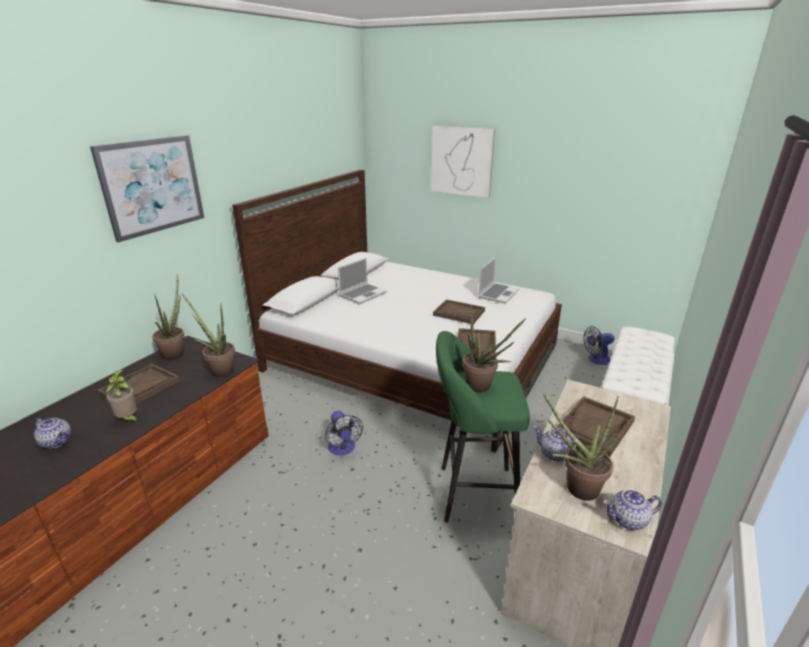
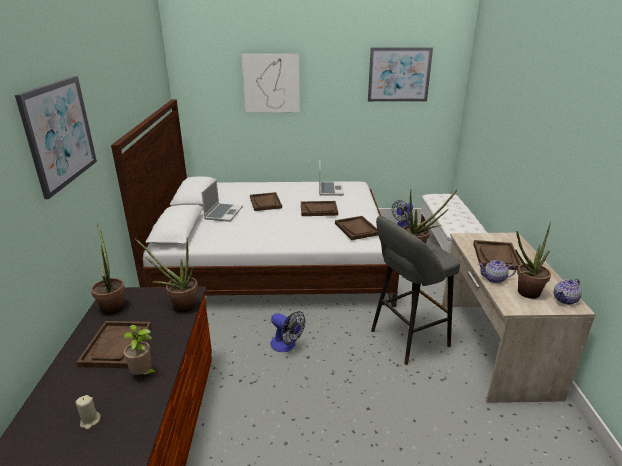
camera: 30 degrees left, 0 degrees up
teapot [34,418,71,448] -> beige candle [76,395,101,430]
green stool [436,331,530,523] -> grey stool [371,216,460,365]
none -> brown tray [250,192,282,211]
none -> picture [368,47,433,102]

